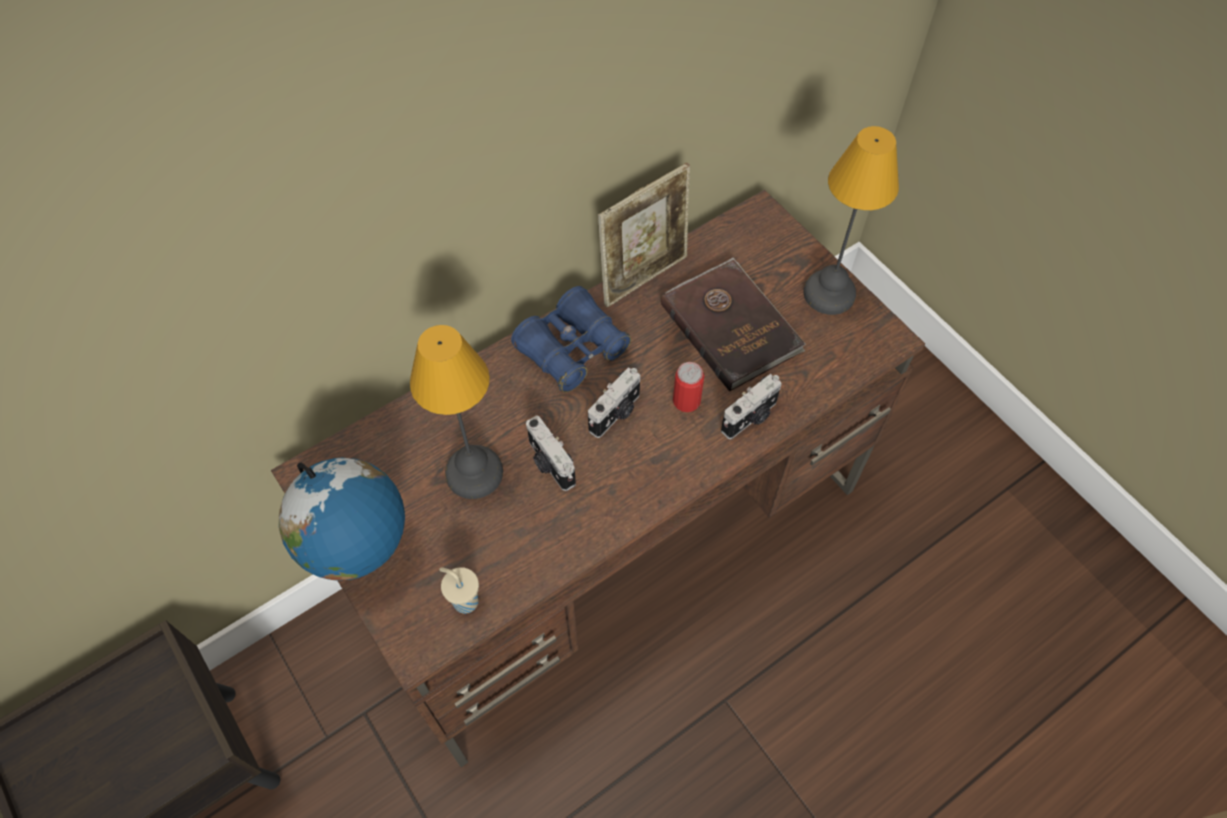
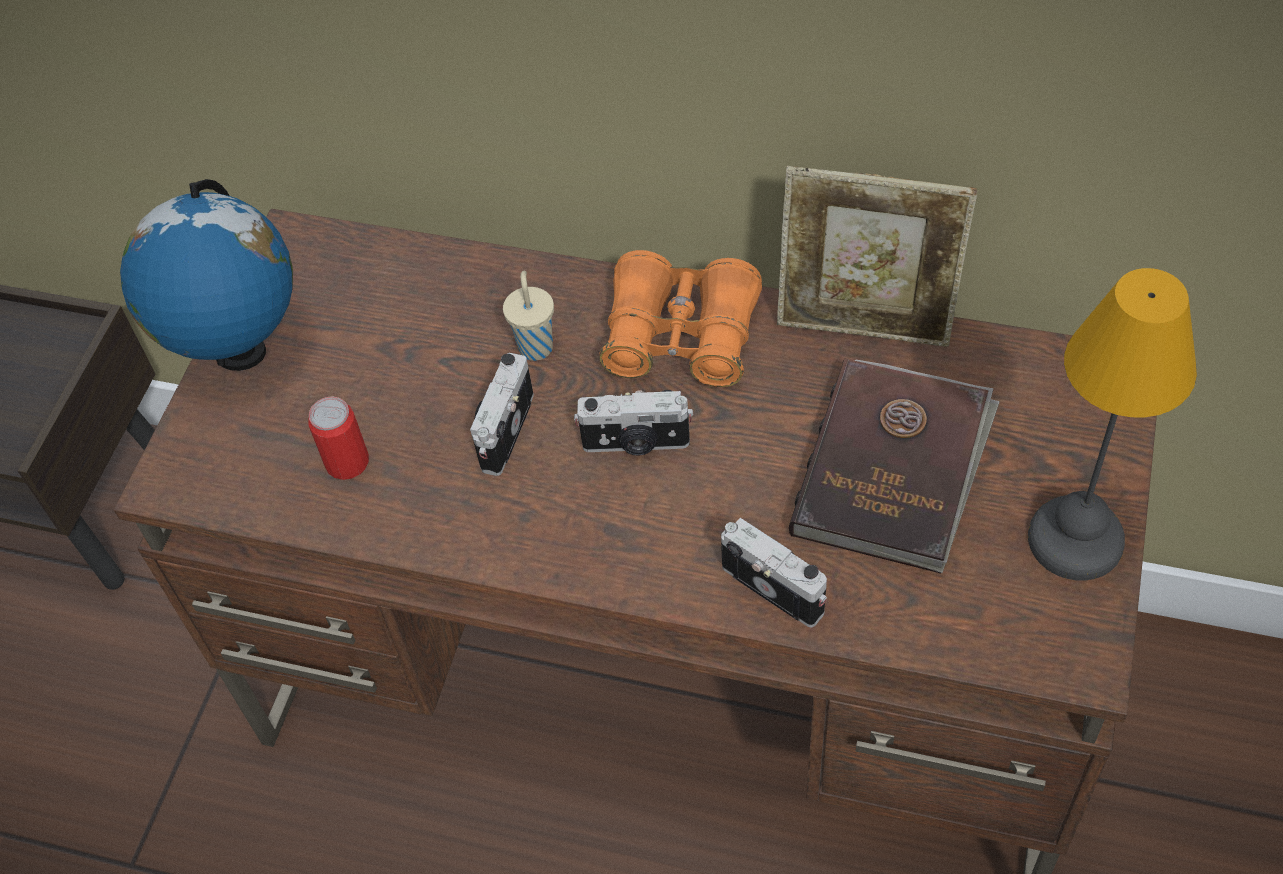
camera: 55 degrees right, 5 degrees down
table lamp [410,325,503,499] -> none
beige cup [439,567,479,614] -> beige cup moved to [503,271,554,361]
blue binoculars [511,286,631,393] -> orange binoculars [599,250,762,387]
can [673,362,704,412] -> can moved to [309,397,369,480]
camera [721,374,782,439] -> camera turned 150 degrees counterclockwise [721,518,827,627]

